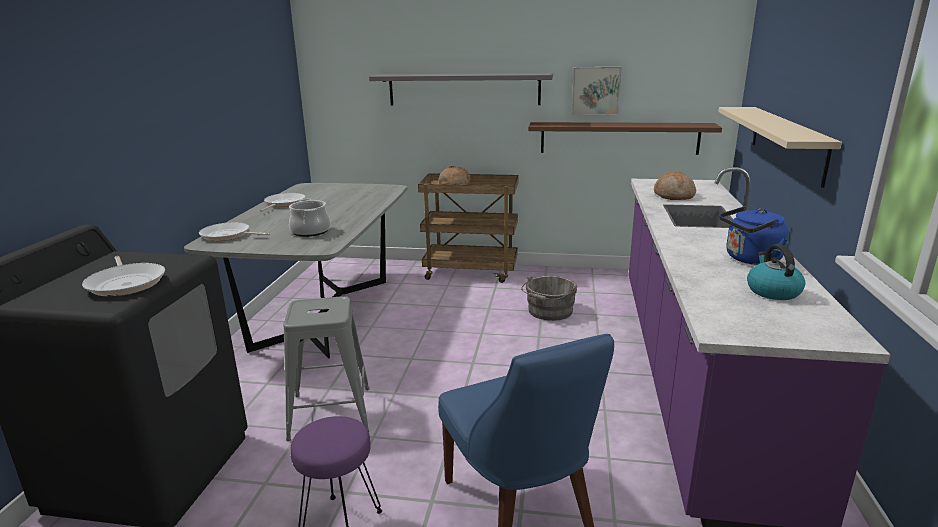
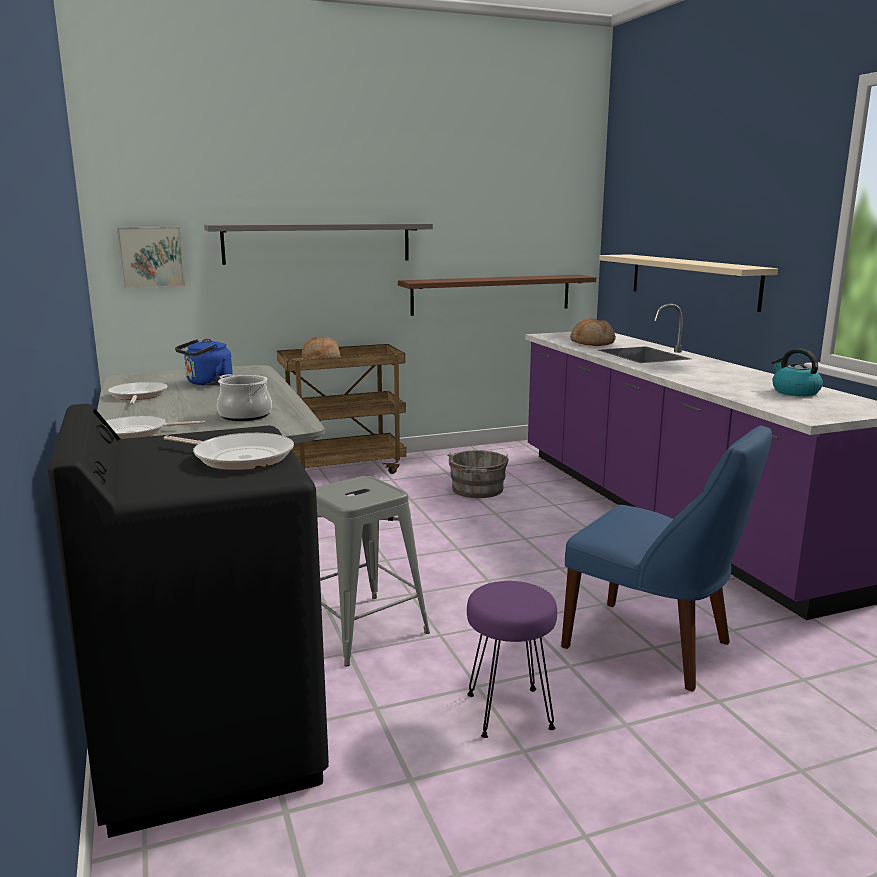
camera: 30 degrees left, 5 degrees down
picture [572,67,622,115] -> picture moved to [117,227,185,288]
blue kettle [719,206,788,265] -> blue kettle moved to [175,339,233,386]

